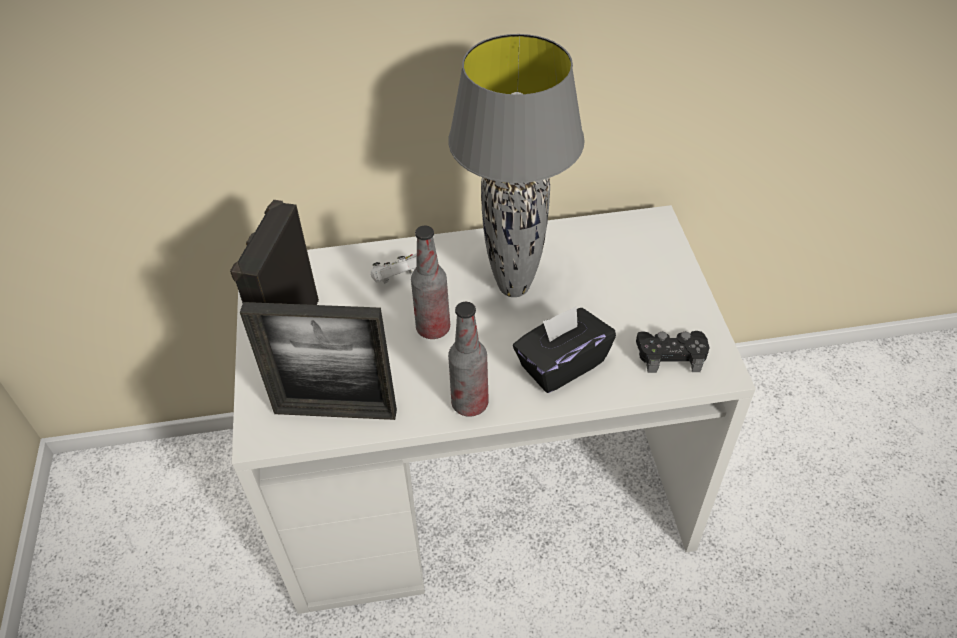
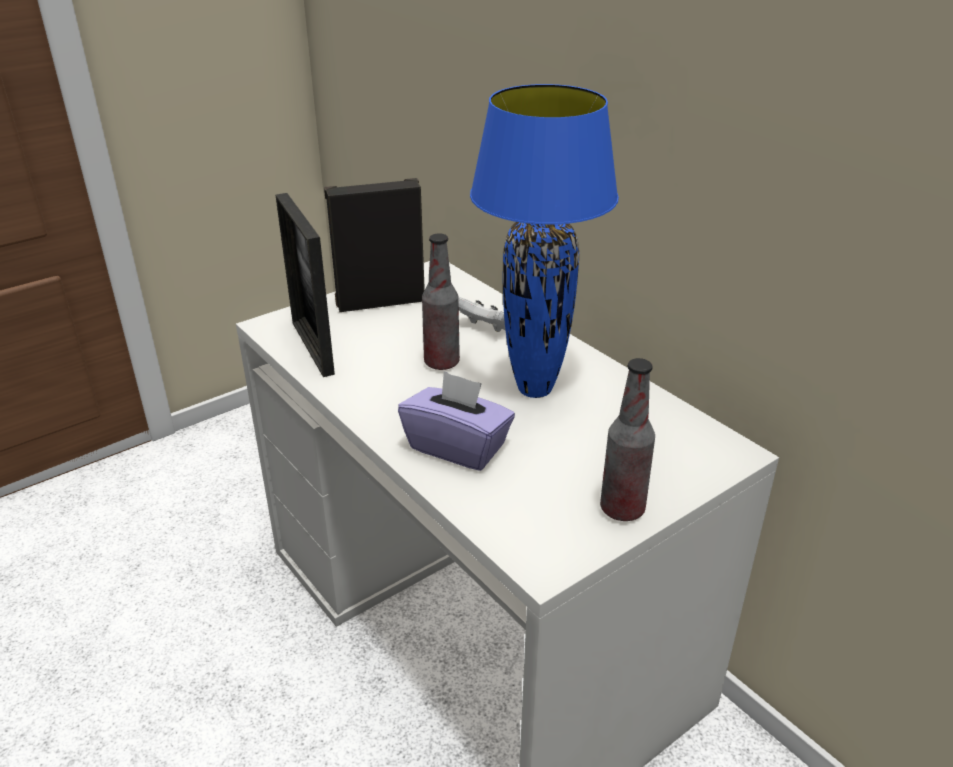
camera: 60 degrees right, 15 degrees down
grey table lamp [448,34,585,297] -> blue table lamp [470,84,619,398]
bottle [448,302,489,417] -> bottle moved to [600,358,655,521]
black tissue box [513,306,616,393] -> purple tissue box [398,371,515,471]
black game controller [636,331,709,373] -> none

